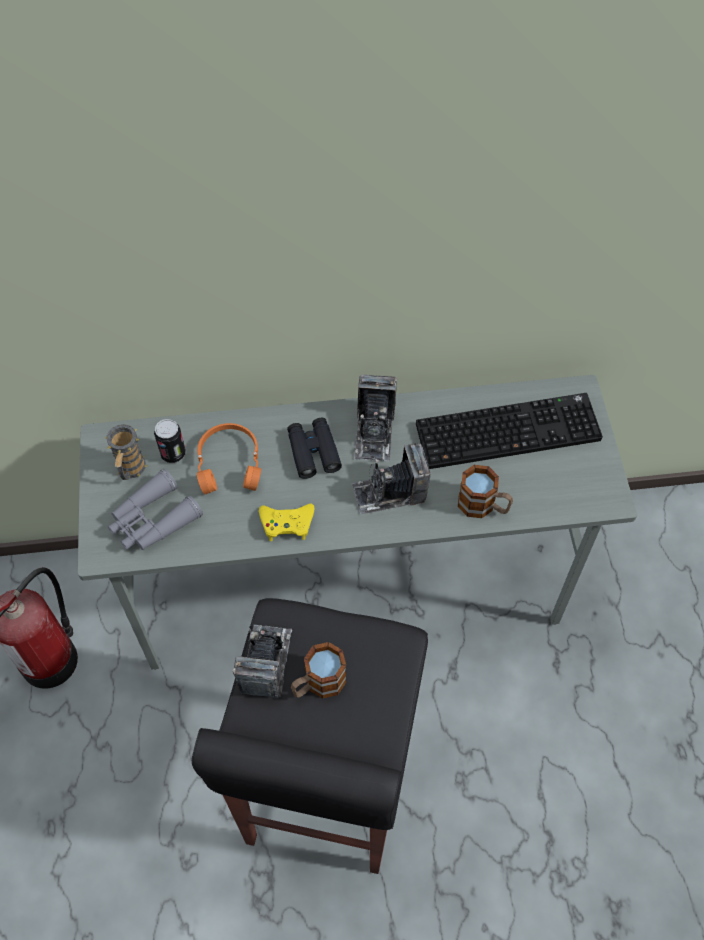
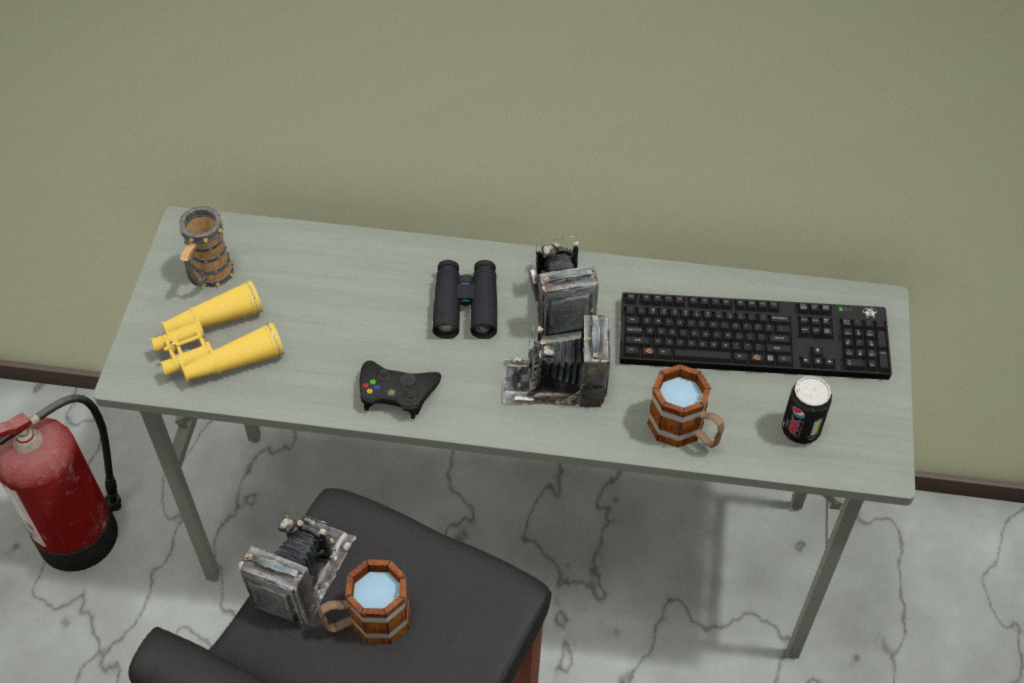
camera: 15 degrees right, 5 degrees down
grey binoculars [108,469,203,550] -> yellow binoculars [150,281,284,382]
can [154,419,186,463] -> can moved to [782,376,832,445]
orange headphones [197,423,261,495] -> none
yellow game controller [259,503,314,541] -> black game controller [360,360,441,419]
camera [354,375,397,461] -> camera turned 150 degrees clockwise [526,236,599,336]

